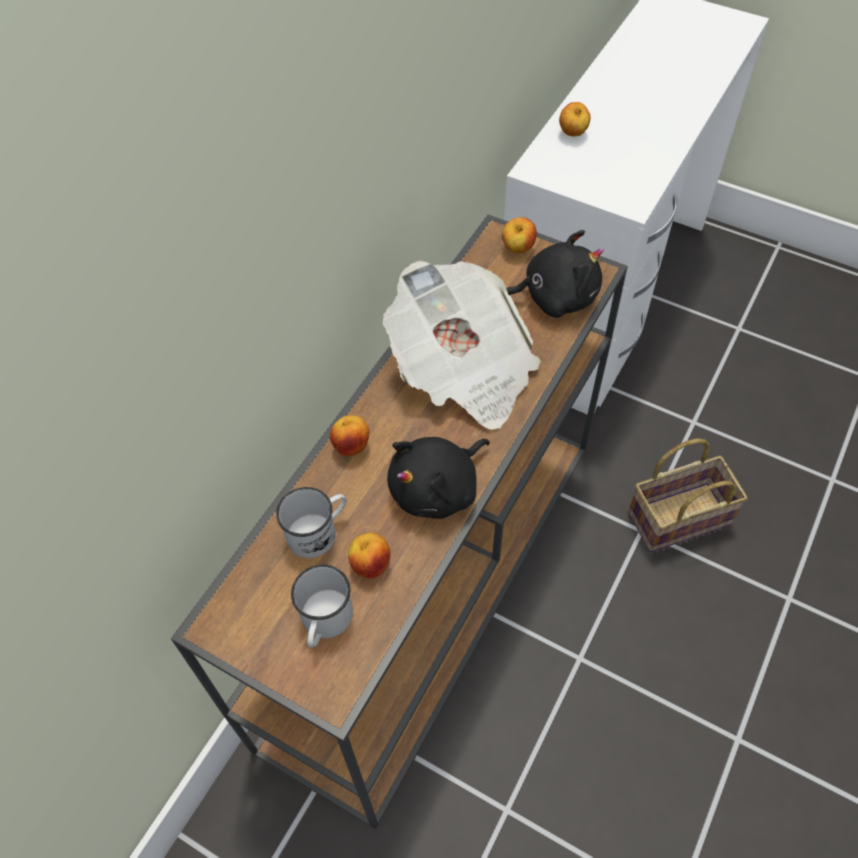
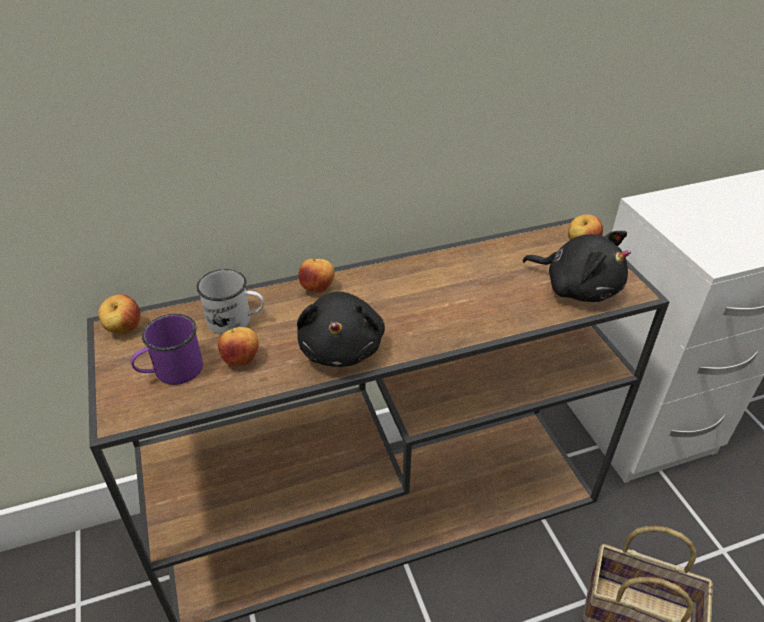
camera: 40 degrees right, 15 degrees down
white mug [291,564,353,648] -> purple mug [131,314,203,385]
newspaper [383,260,541,430] -> none
black plush toy [387,437,490,519] -> black plush toy turned 90 degrees counterclockwise [297,292,385,367]
apple [559,102,590,137] -> apple moved to [98,294,140,334]

